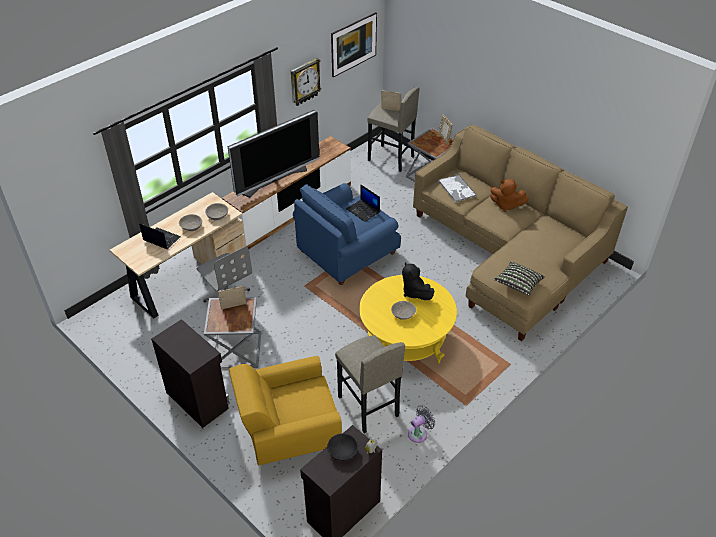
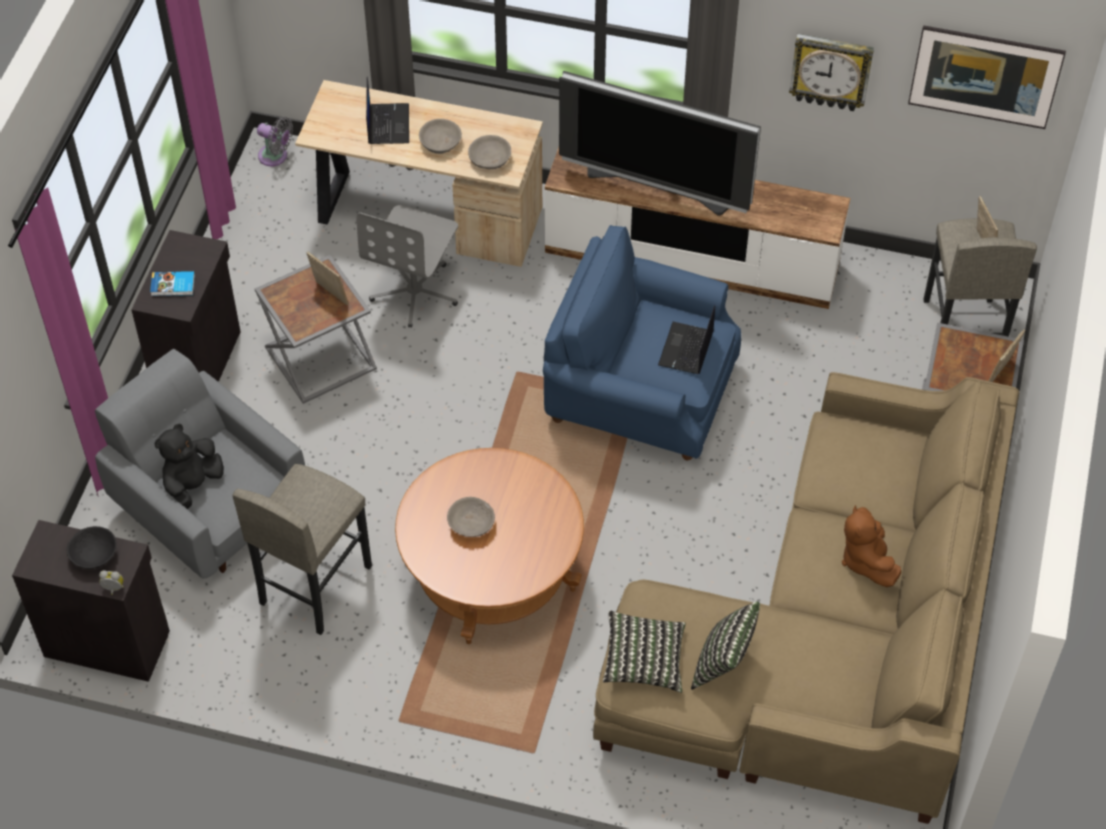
camera: 60 degrees right, 10 degrees up
yellow armchair [229,356,342,465] -> grey armchair [95,349,305,579]
yellow coffee table [359,275,457,363] -> brown coffee table [395,448,584,644]
black plush toy [402,262,434,300] -> black plush toy moved to [154,424,224,509]
grey fan [408,405,435,443] -> grey fan moved to [257,117,293,166]
tray [438,174,477,202] -> none
none -> book [150,271,195,296]
none -> pillow [691,602,760,690]

